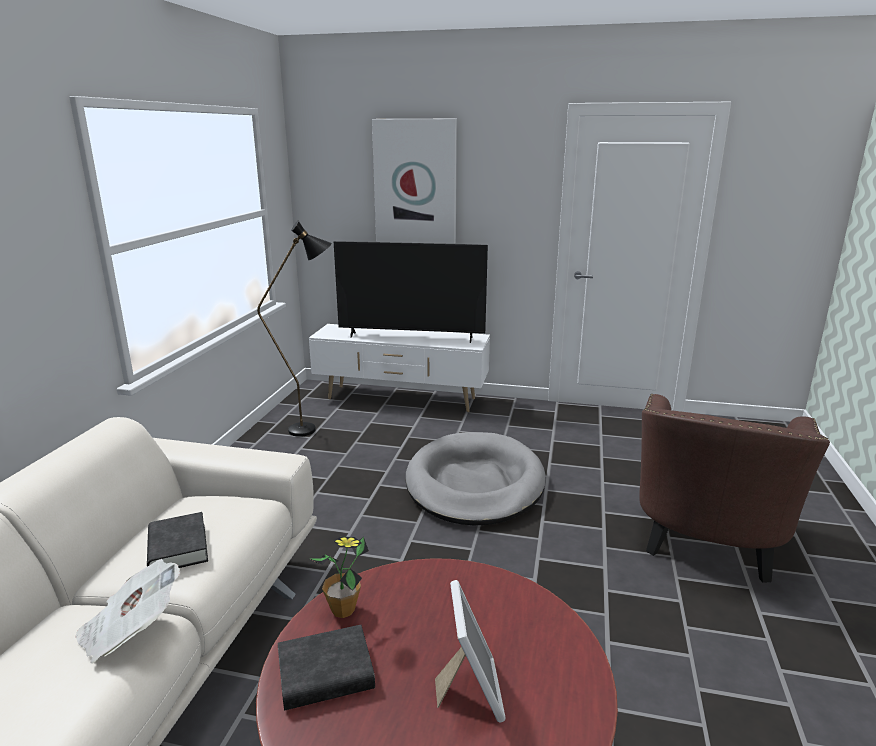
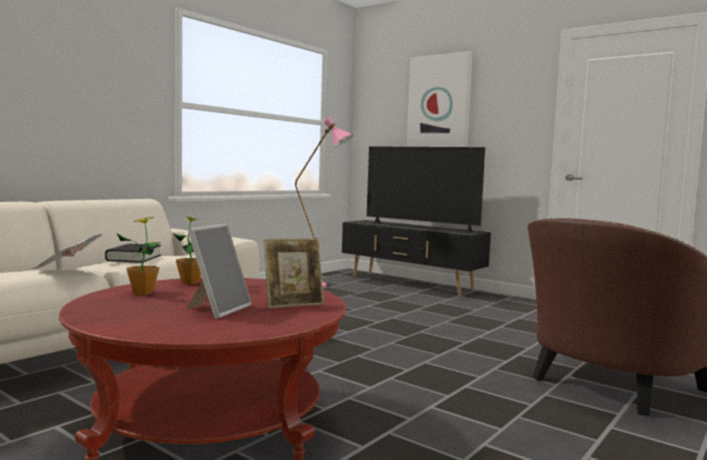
camera: 25 degrees right, 15 degrees down
black floor lamp [257,221,332,437] -> pink floor lamp [295,116,353,288]
black book [278,625,375,710] -> potted plant [117,217,160,295]
white tv stand [309,324,490,412] -> black tv stand [342,220,491,296]
grey dog bed [405,432,546,525] -> none
none -> picture frame [264,238,324,309]

